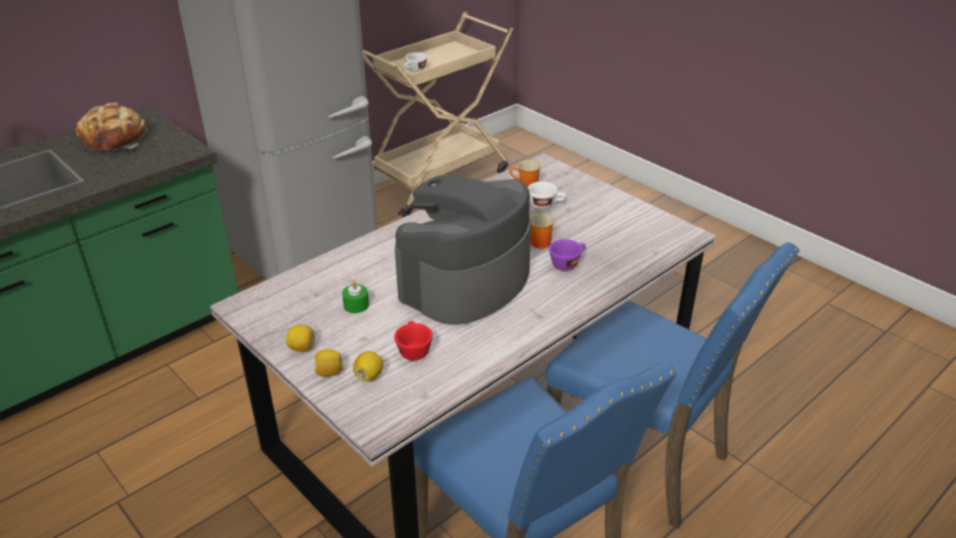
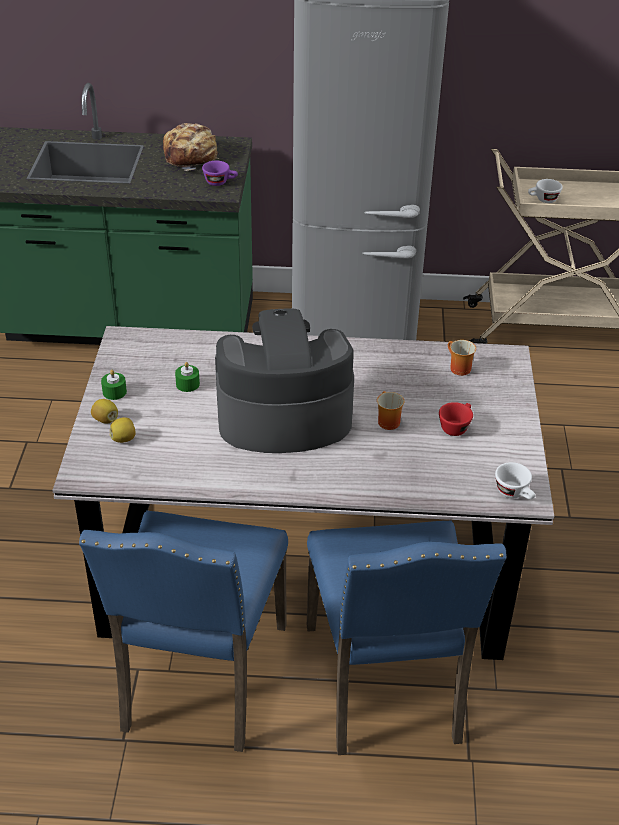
camera: 45 degrees right, 5 degrees up
lemon [286,325,316,352] -> green candle [101,370,127,400]
red cup [394,321,433,361] -> red cup moved to [439,402,473,436]
white cup [528,182,566,209] -> white cup moved to [495,462,536,499]
purple cup [549,239,586,271] -> purple cup moved to [202,161,238,186]

